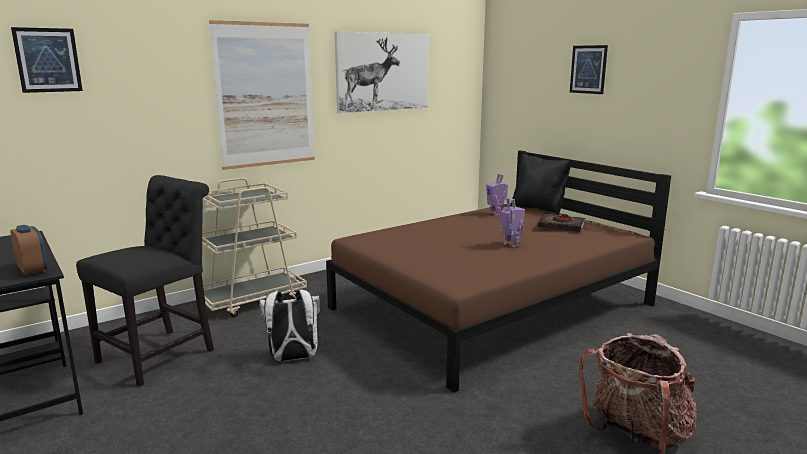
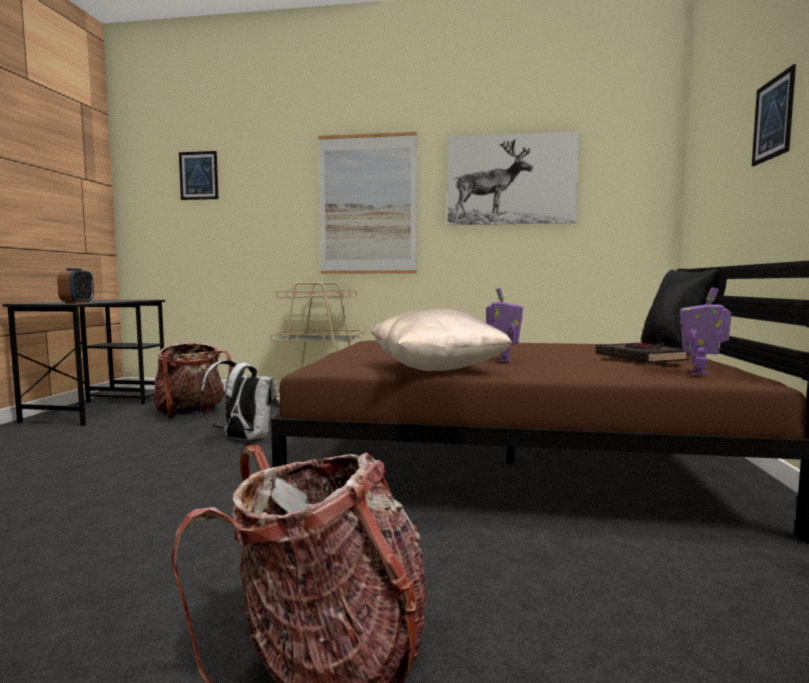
camera: 45 degrees right, 10 degrees down
black chair [76,175,214,386] -> backpack [154,341,232,419]
toy robot [486,174,508,216] -> toy robot moved to [680,287,732,376]
none -> beige pillow [371,309,512,371]

